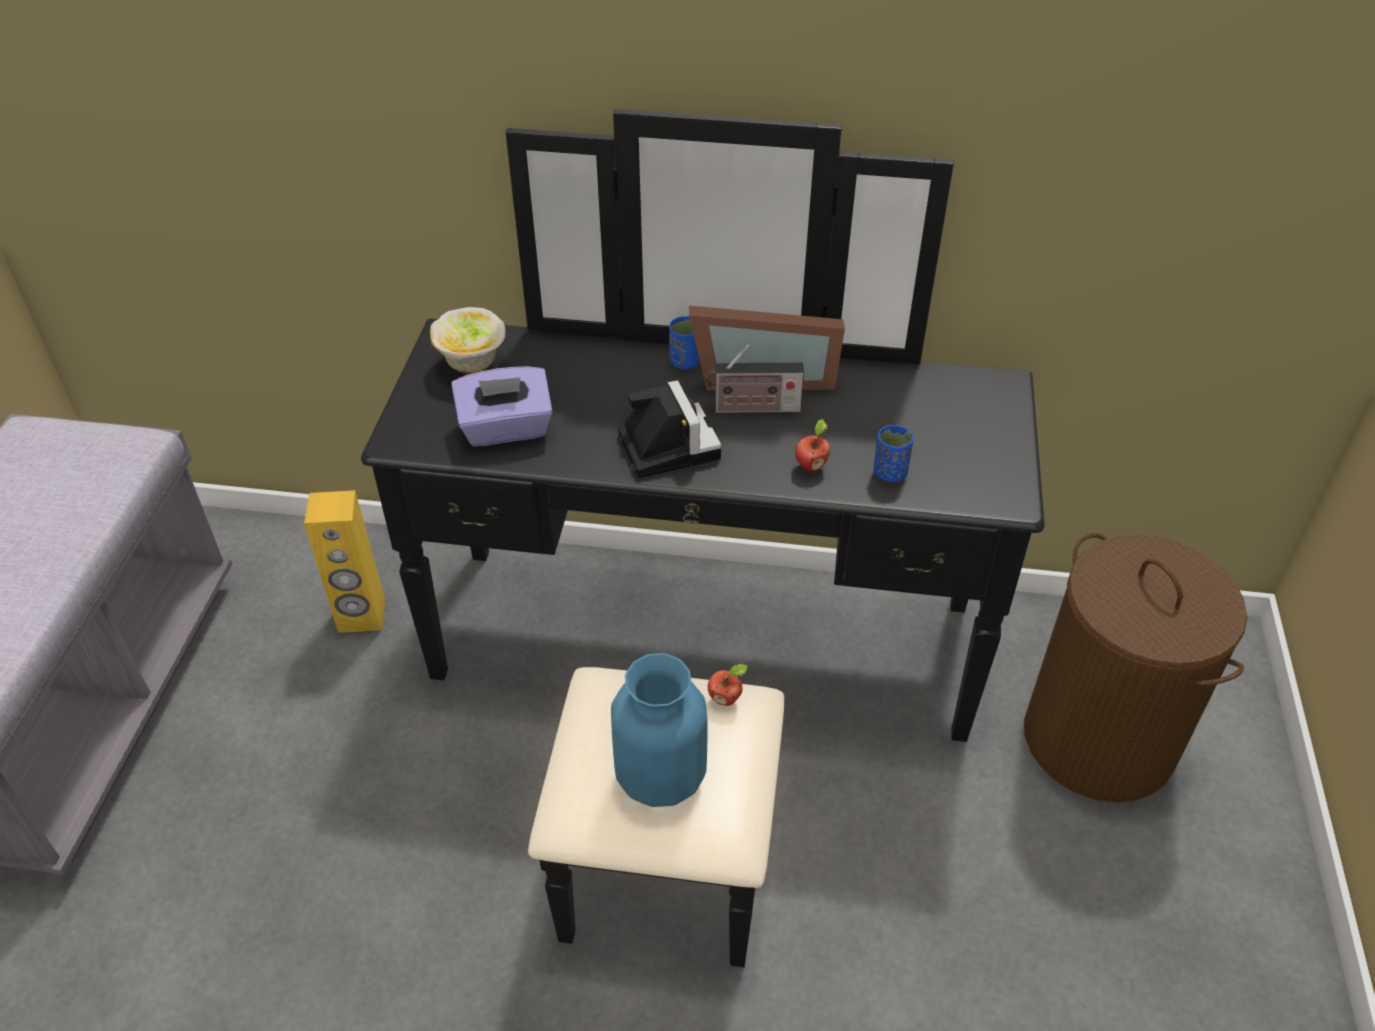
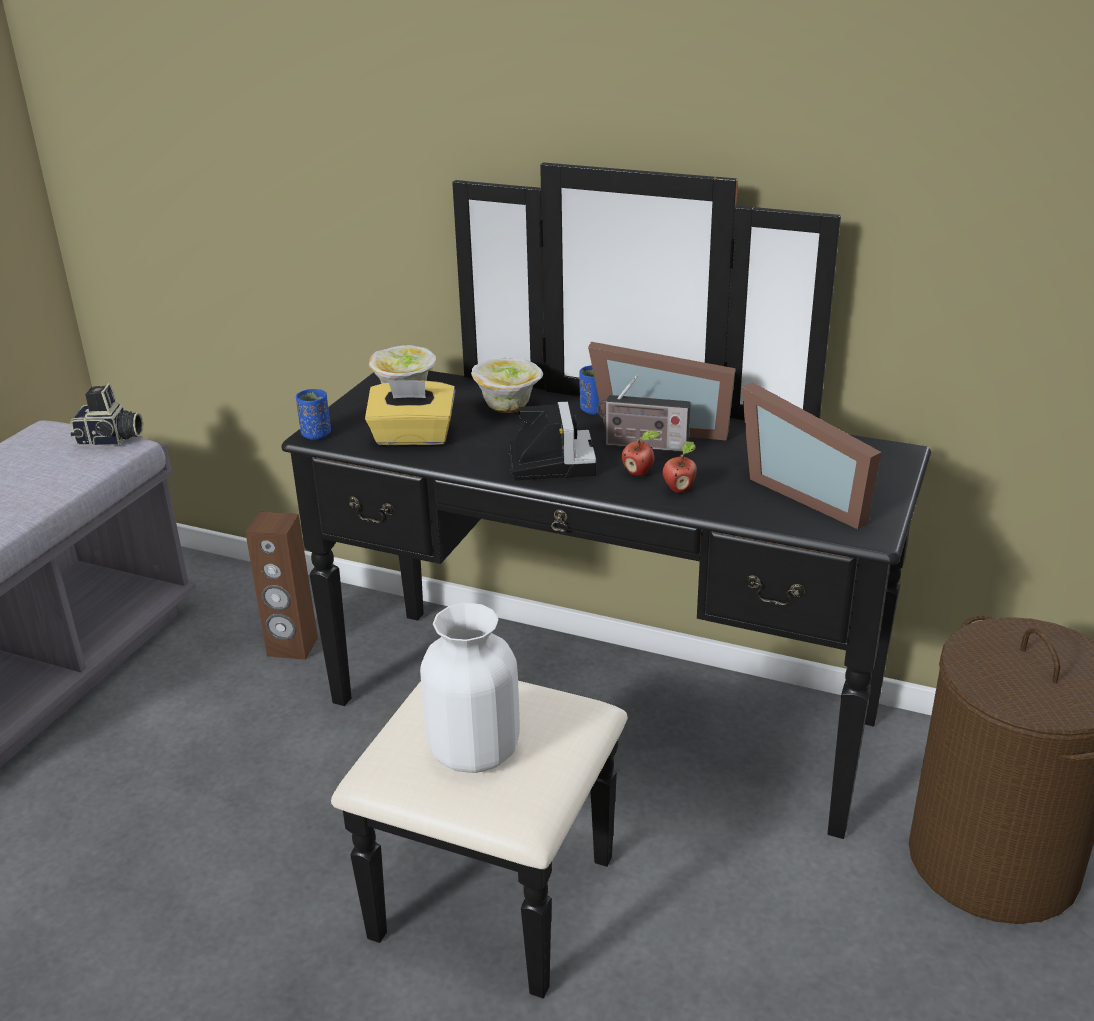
camera: 15 degrees right, 15 degrees down
yellow speaker [304,490,386,633] -> brown speaker [245,511,318,660]
purple tissue box [452,366,553,447] -> yellow tissue box [365,380,455,445]
blue vase [611,653,708,807] -> white vase [420,603,520,773]
apple [708,664,748,706] -> apple moved to [622,430,660,476]
blue cup [874,425,914,482] -> blue cup moved to [296,389,331,440]
none -> camera [70,383,143,446]
none -> bowl [471,358,543,413]
none -> picture frame [742,382,881,529]

